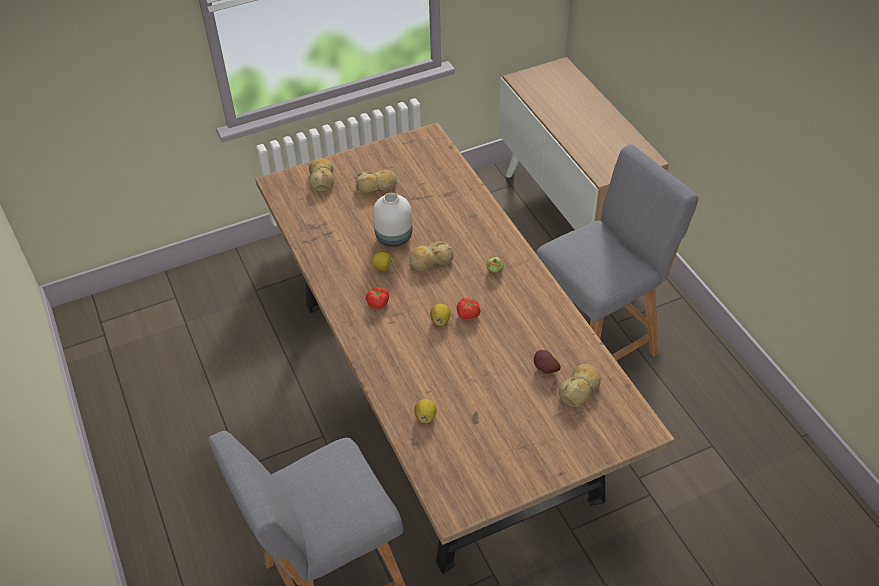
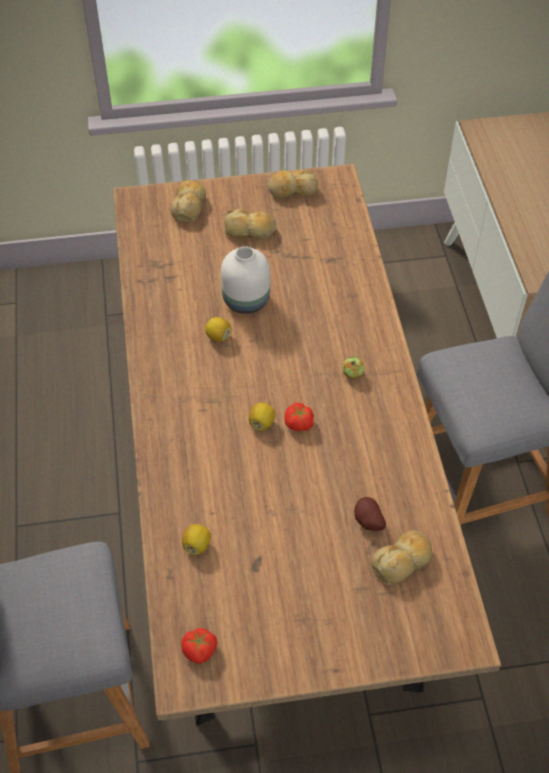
camera: 15 degrees right, 5 degrees up
tomato [366,287,389,309] -> tomato moved to [181,628,218,664]
bread [409,241,454,272] -> bread moved to [268,170,318,199]

